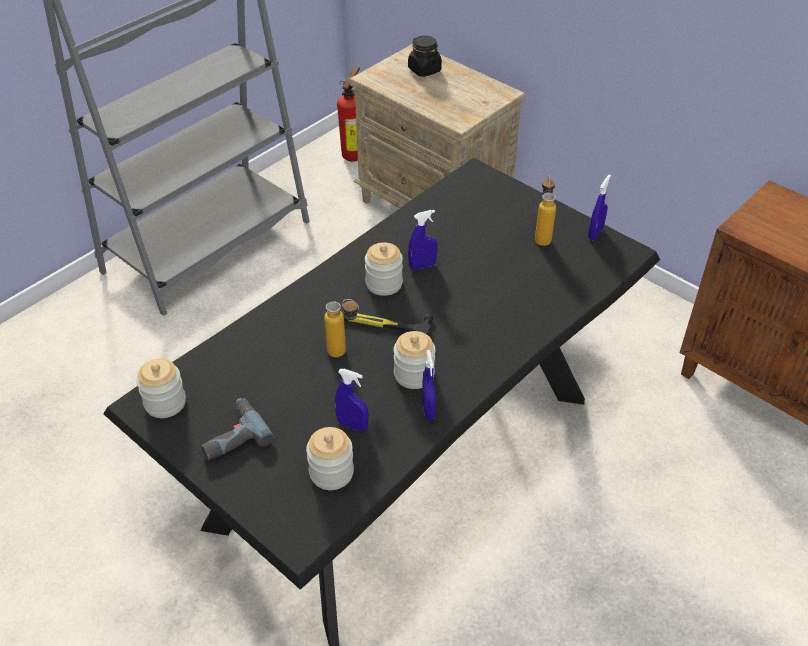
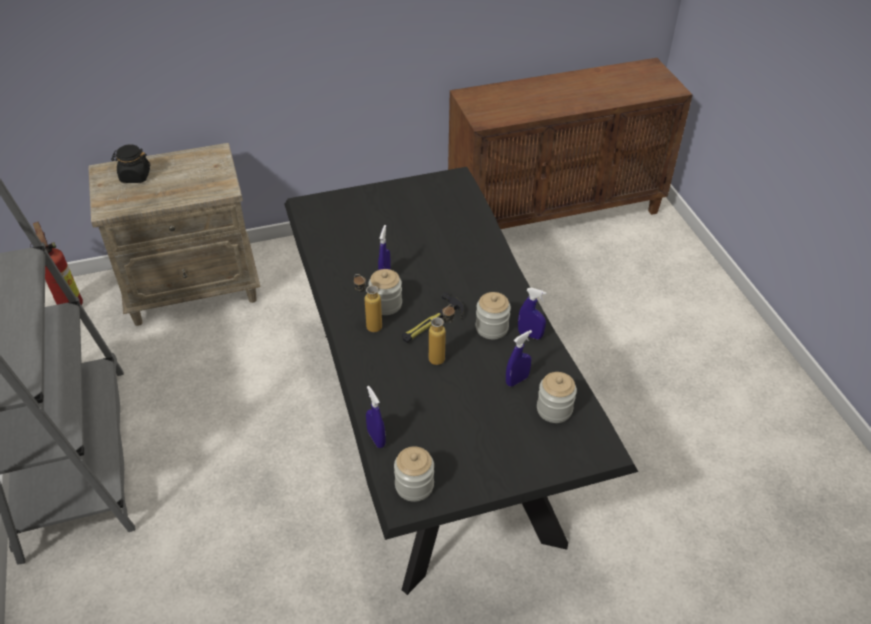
camera: 60 degrees left, 0 degrees up
power drill [201,398,274,460] -> none
bottle [535,175,556,246] -> bottle moved to [354,274,382,332]
blue spray bottle [588,174,611,240] -> blue spray bottle moved to [366,386,386,448]

